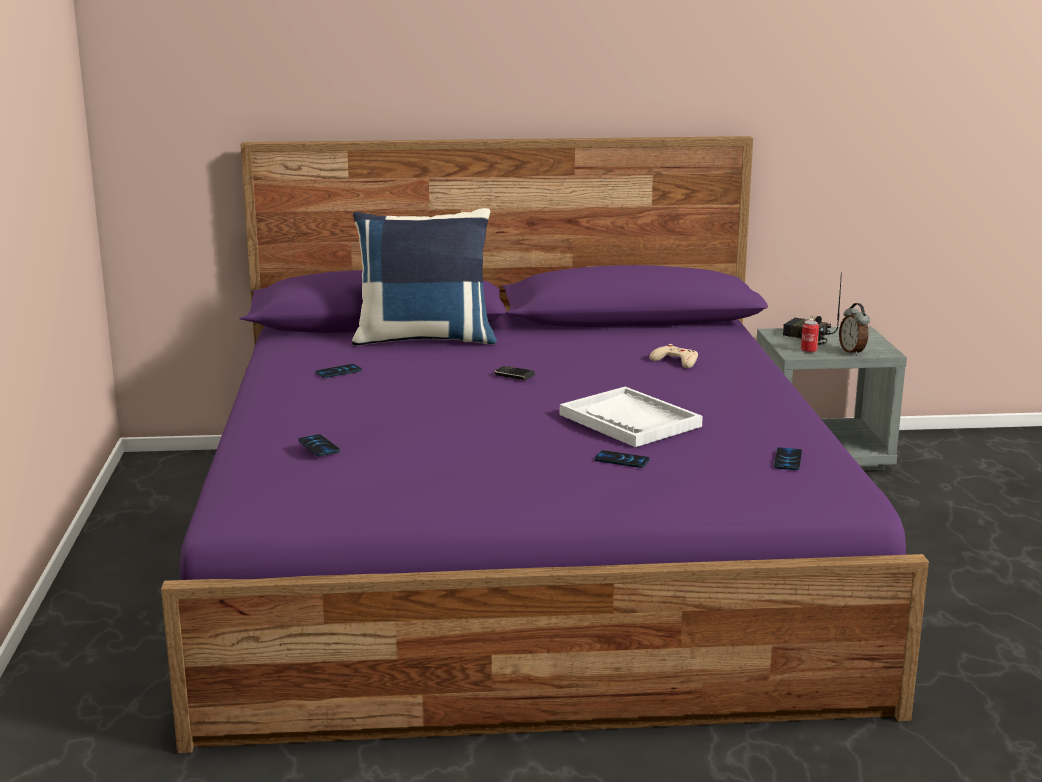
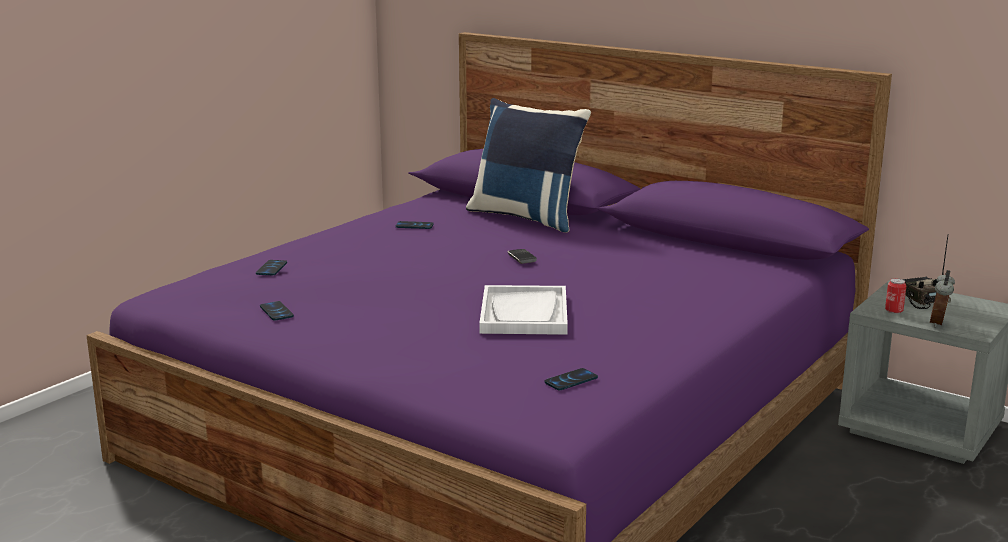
camera: 40 degrees right, 0 degrees up
phone [595,450,649,468] -> phone moved to [260,301,294,321]
beige game controller [650,344,698,368] -> none

